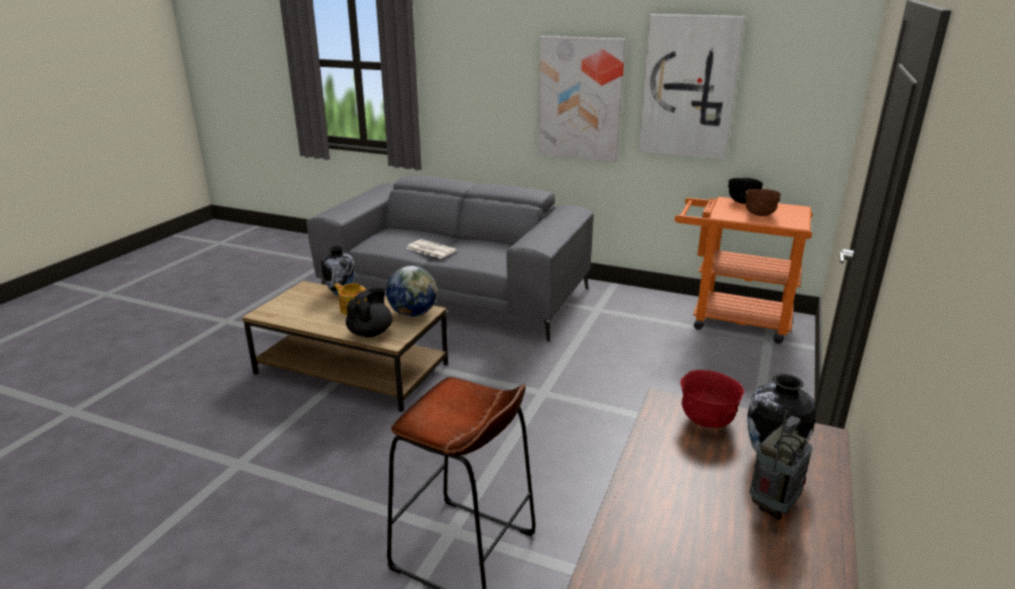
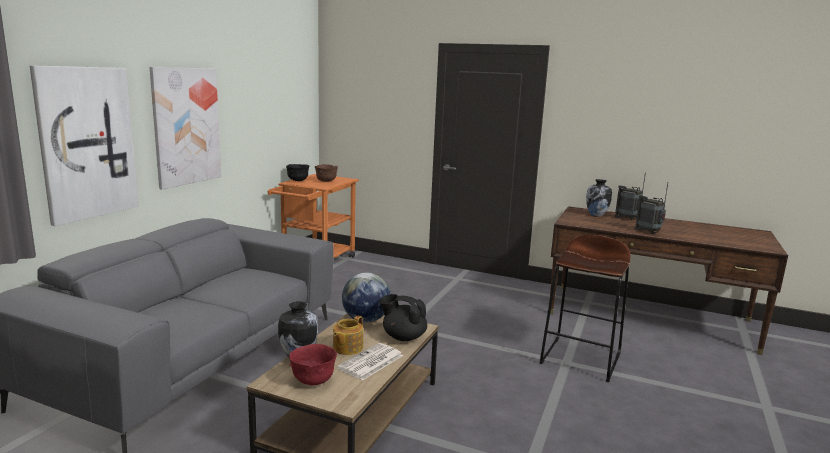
camera: 90 degrees left, 10 degrees down
newspaper [406,239,457,259] -> newspaper moved to [337,343,403,380]
picture [639,14,745,160] -> picture moved to [30,65,139,226]
red bowl [680,370,744,428] -> red bowl moved to [289,344,337,385]
none -> radio [634,183,668,234]

